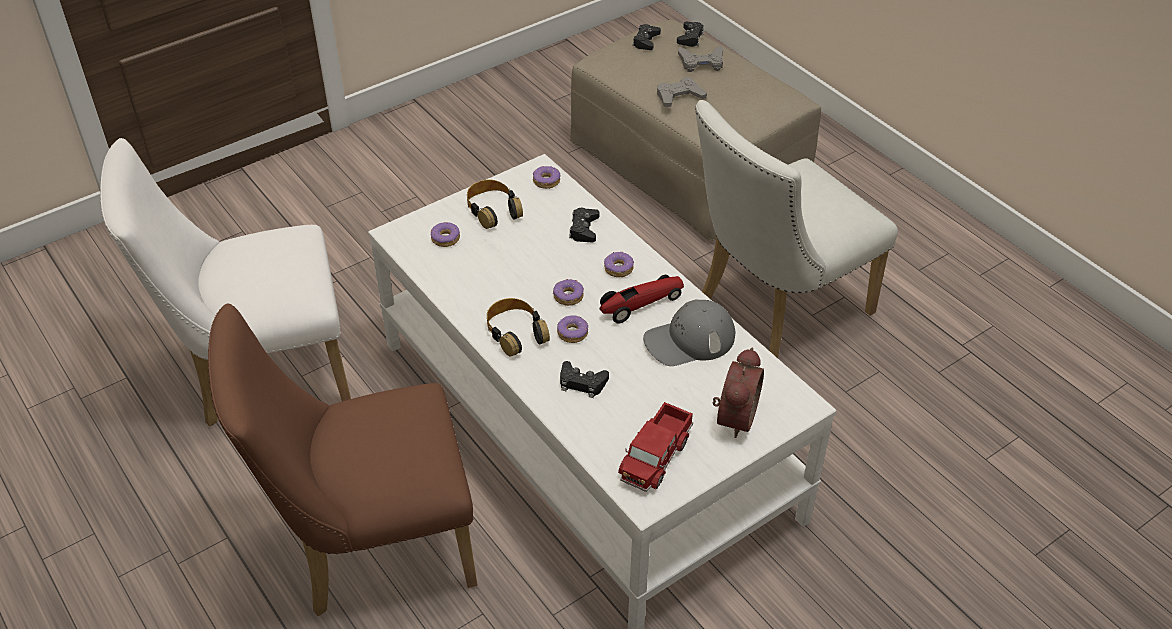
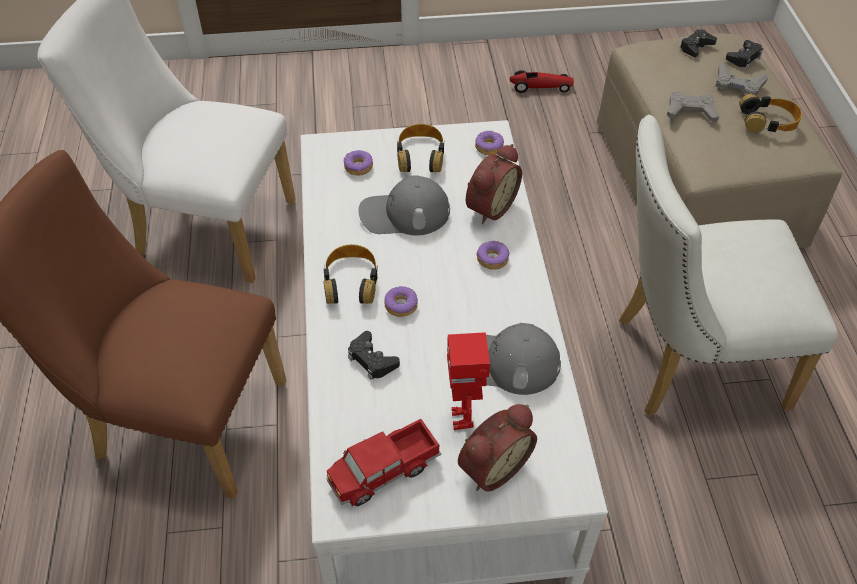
camera: 30 degrees right, 5 degrees up
donut [553,279,584,306] -> none
black game controller [569,208,599,242] -> alarm clock [466,144,522,224]
toy car [600,275,684,324] -> toy car moved to [510,70,574,93]
none -> grey cap [358,175,450,235]
none -> toy robot [447,332,490,430]
none -> headphones [739,94,802,133]

